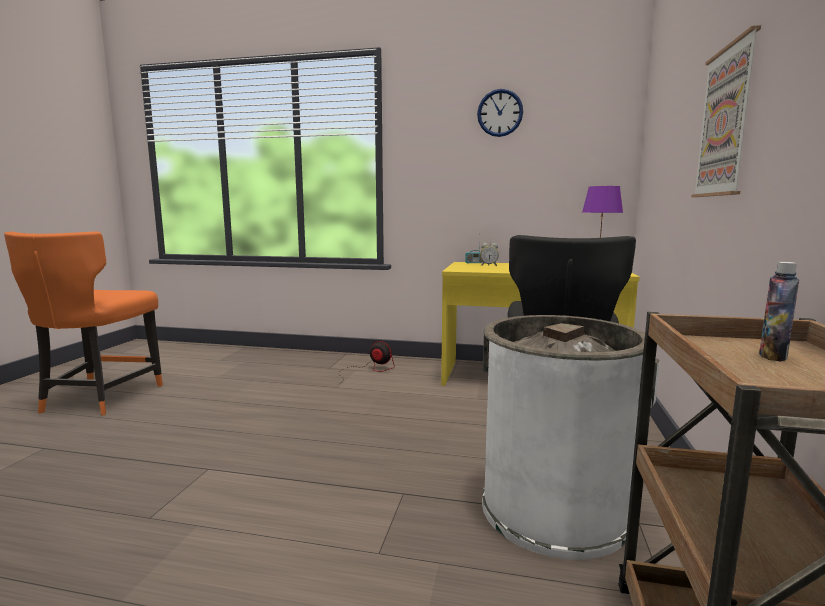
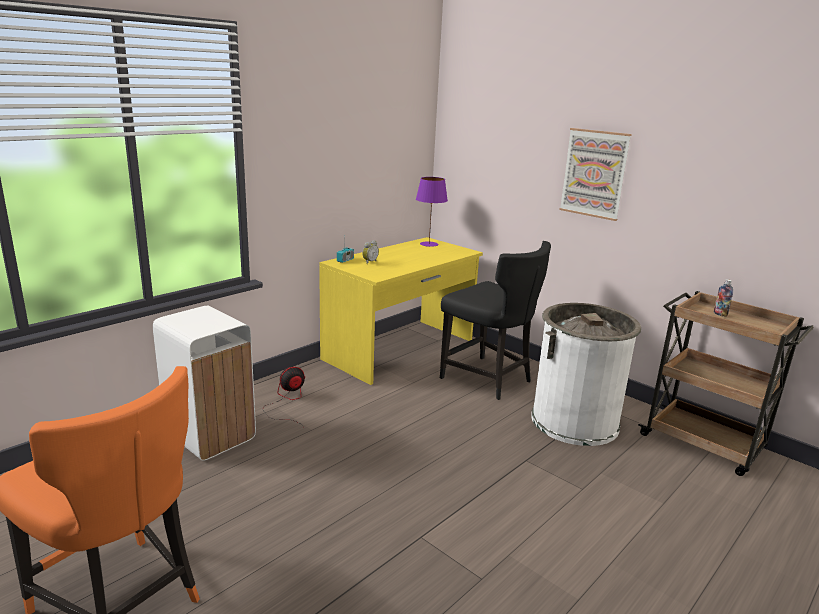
camera: 60 degrees left, 10 degrees up
wall clock [477,89,523,137] -> none
none -> white trash can [153,306,256,461]

